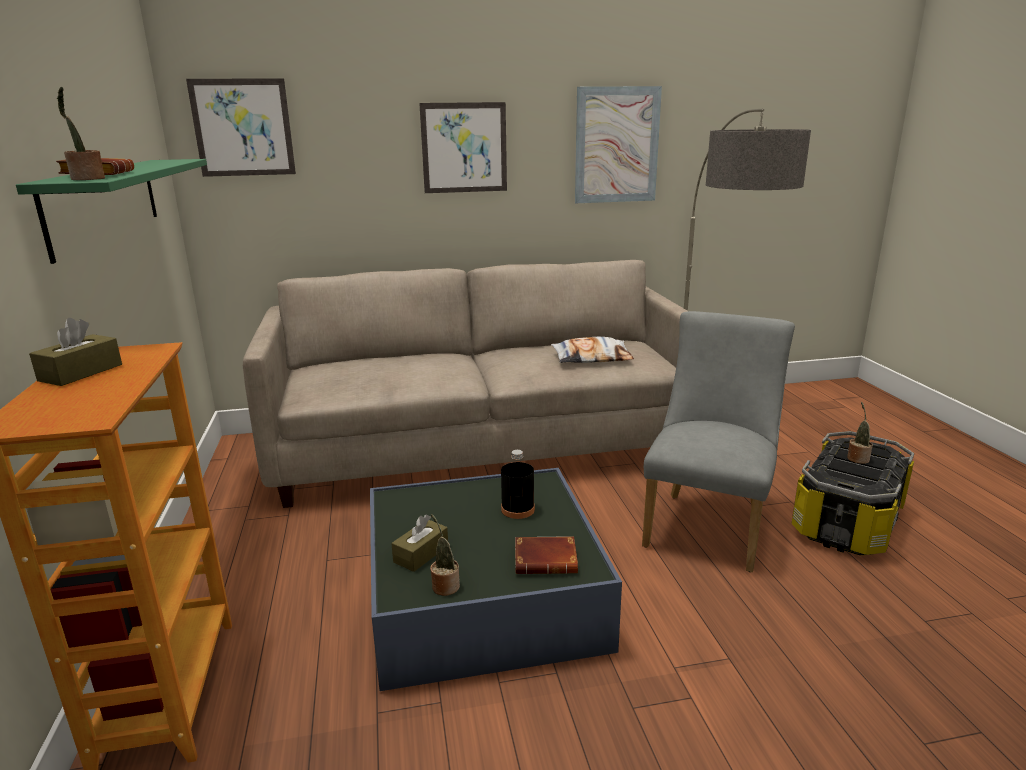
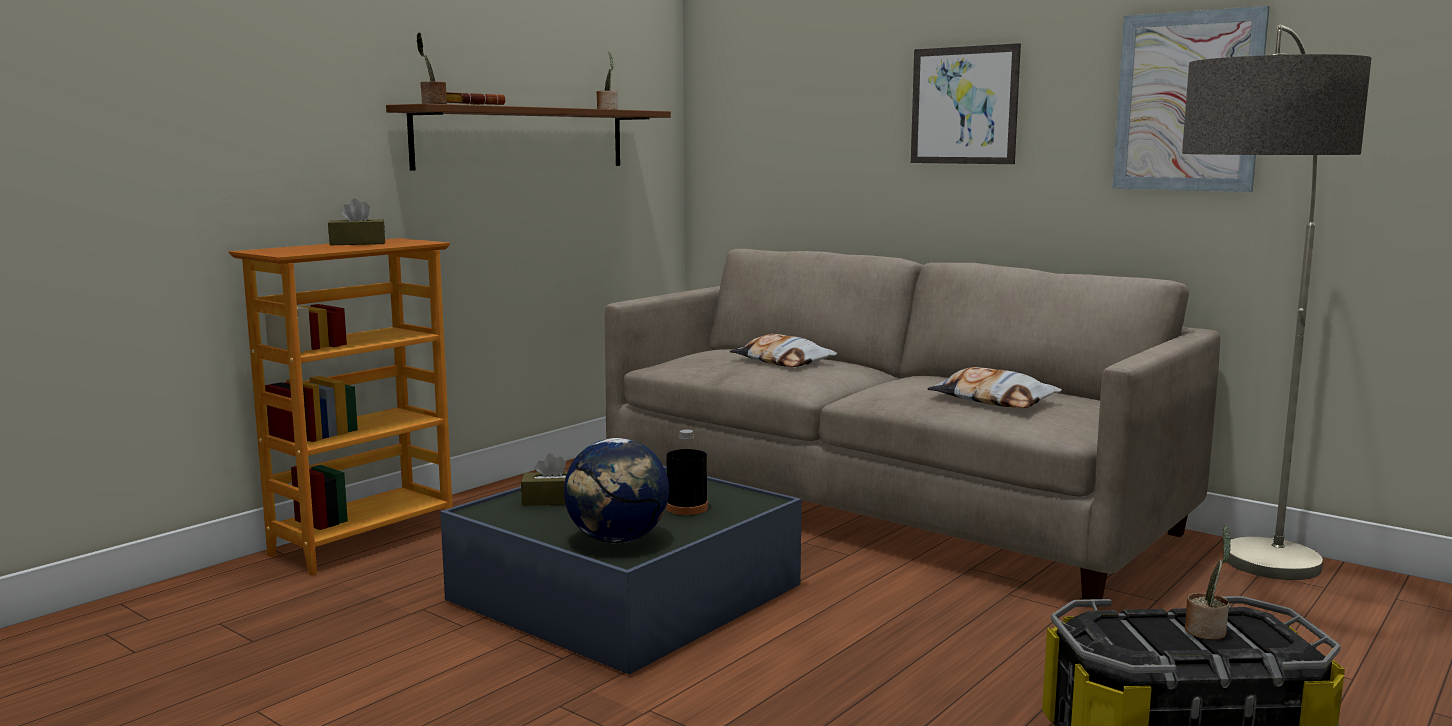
camera: 50 degrees right, 10 degrees down
green shelf [16,159,207,264] -> brown shelf [386,104,671,170]
picture [186,78,296,177] -> none
potted plant [430,514,460,596] -> potted plant moved to [596,52,618,110]
brown book [515,536,578,574] -> globe [564,438,669,543]
grey chair [642,311,795,572] -> none
none -> pillow [730,334,838,367]

